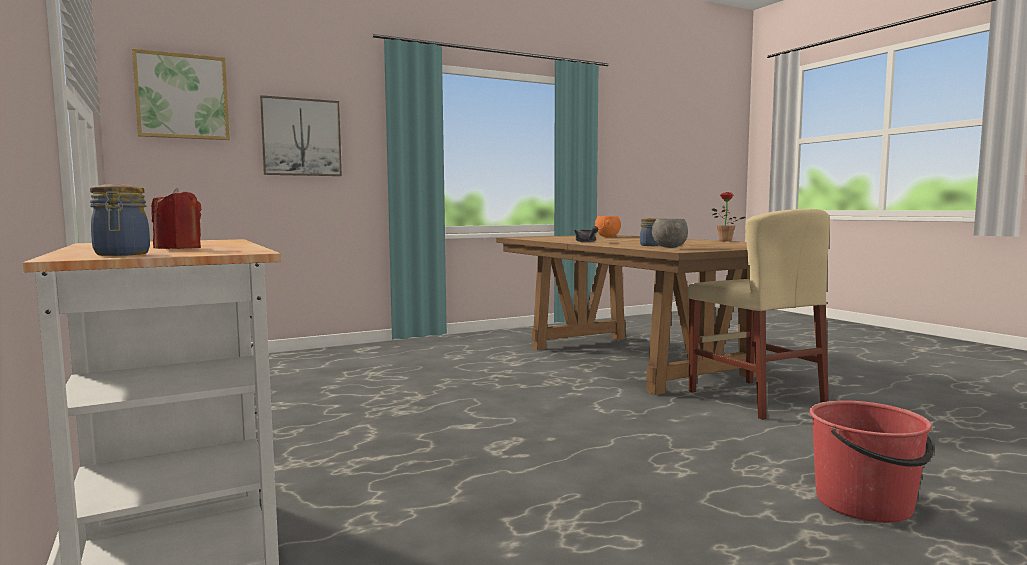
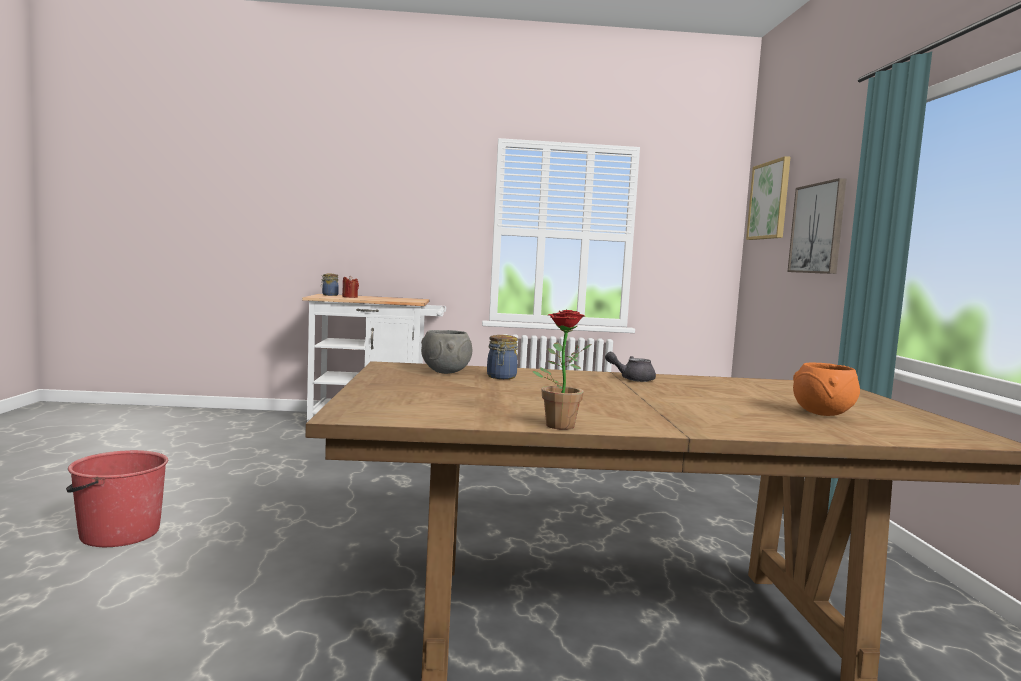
camera: 115 degrees right, 0 degrees up
beige chair [688,209,830,420] -> none

